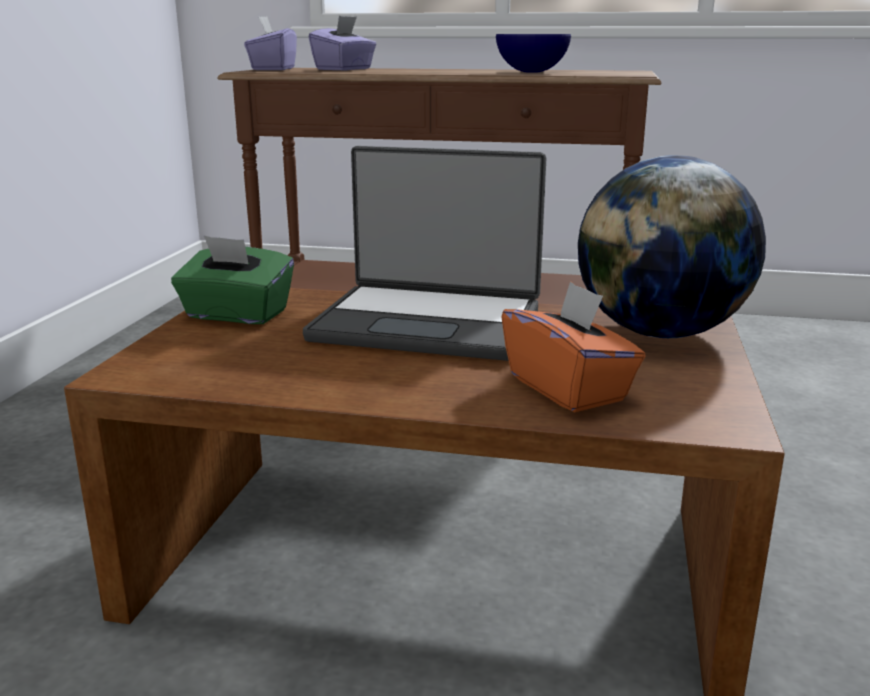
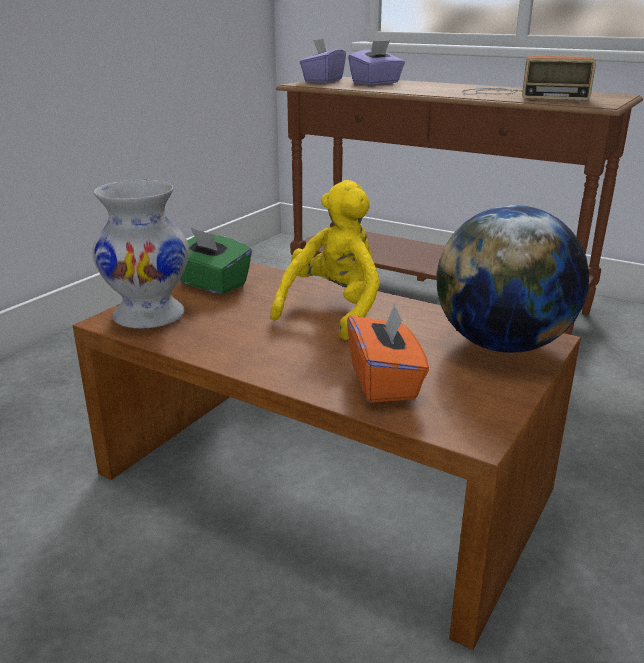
camera: 20 degrees right, 5 degrees up
laptop [303,146,546,361] -> yellow plush toy [270,180,380,341]
blue bowl [496,34,571,73] -> radio [462,56,596,101]
none -> white vase [92,180,189,329]

